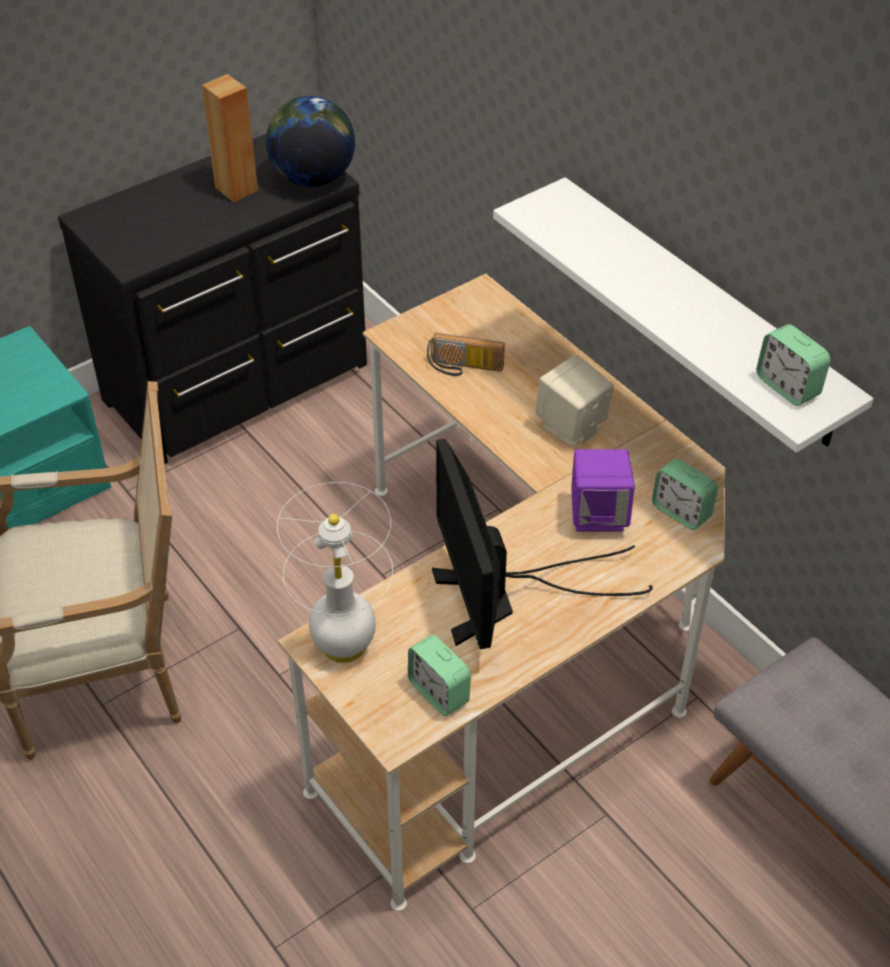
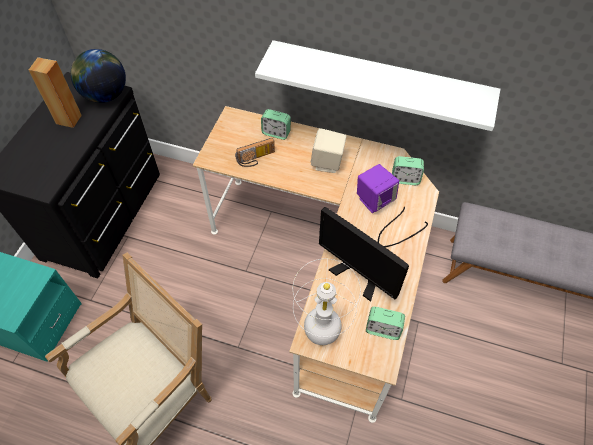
camera: 35 degrees left, 10 degrees up
alarm clock [757,324,831,406] -> alarm clock moved to [261,109,291,140]

